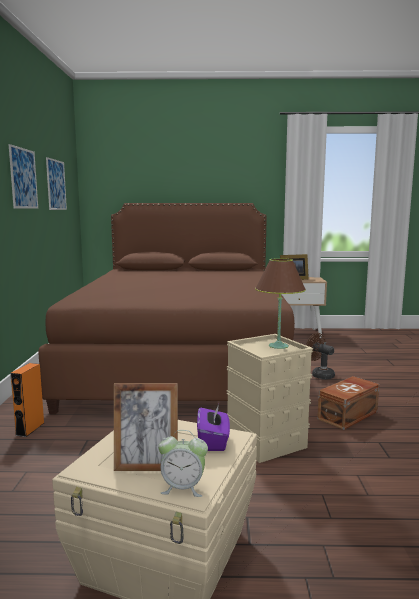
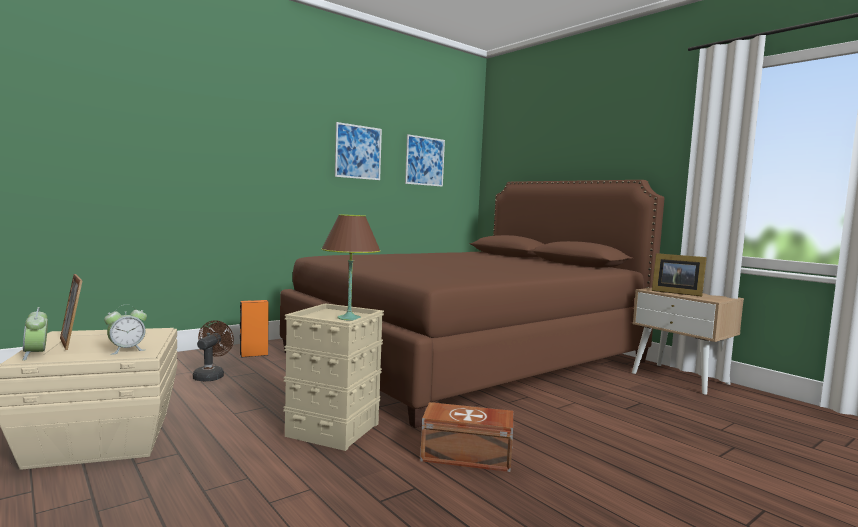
camera: 50 degrees right, 5 degrees down
purple tissue box [197,405,230,451] -> alarm clock [104,305,147,355]
brown fan [306,333,335,379] -> brown fan moved to [193,321,234,381]

